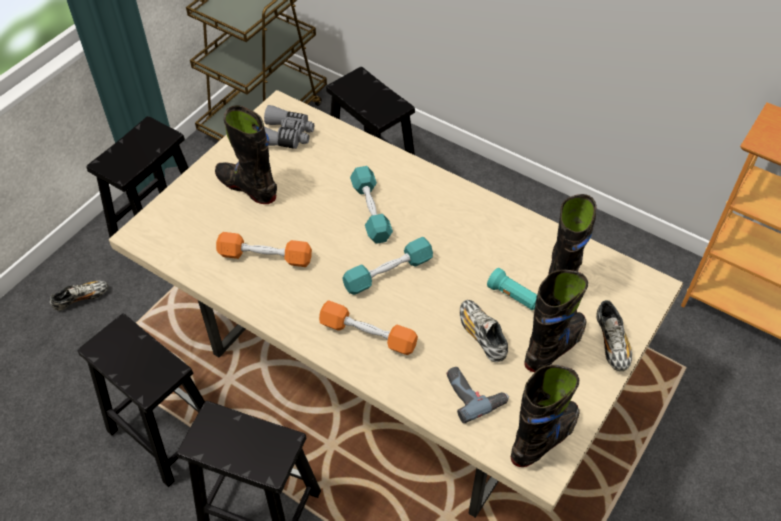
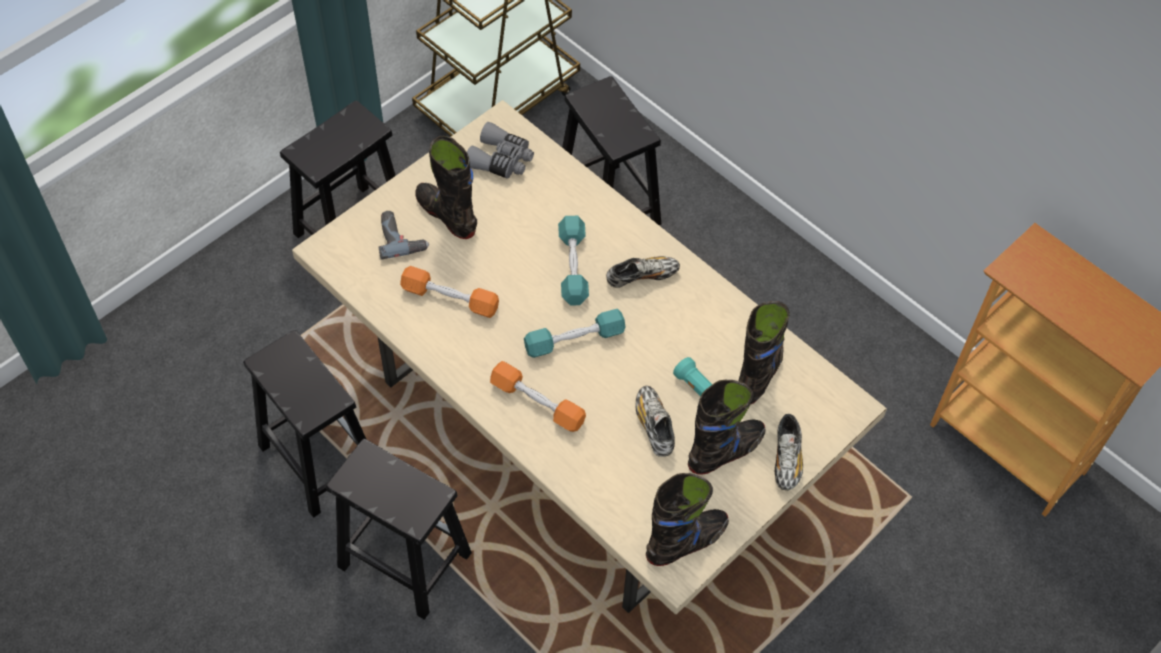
camera: 10 degrees right, 5 degrees up
shoe [50,281,108,311] -> shoe moved to [606,256,680,288]
power drill [447,367,509,423] -> power drill moved to [378,211,429,259]

